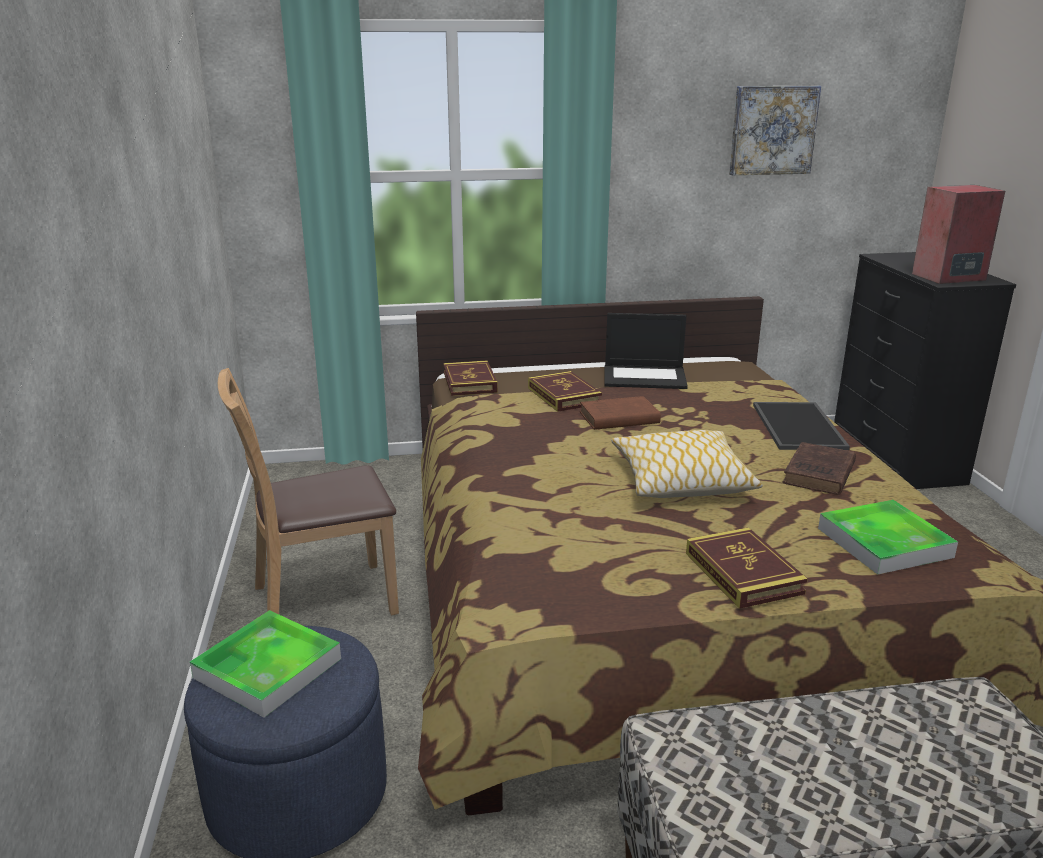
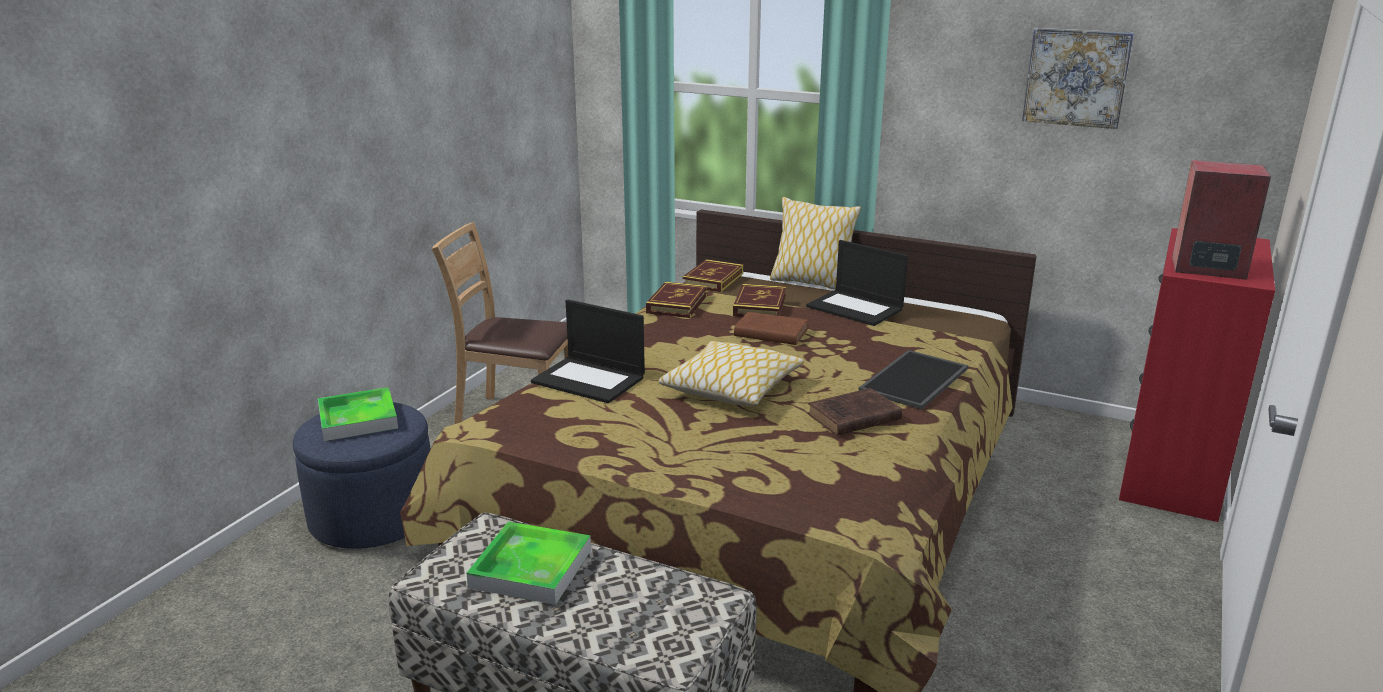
camera: 35 degrees right, 0 degrees up
book [686,527,808,609] -> book moved to [646,282,707,318]
tray [818,500,958,575] -> tray moved to [466,522,591,605]
black dresser [834,252,1016,489] -> red dresser [1119,228,1275,522]
none -> laptop [531,300,645,403]
none -> pillow [770,197,861,290]

